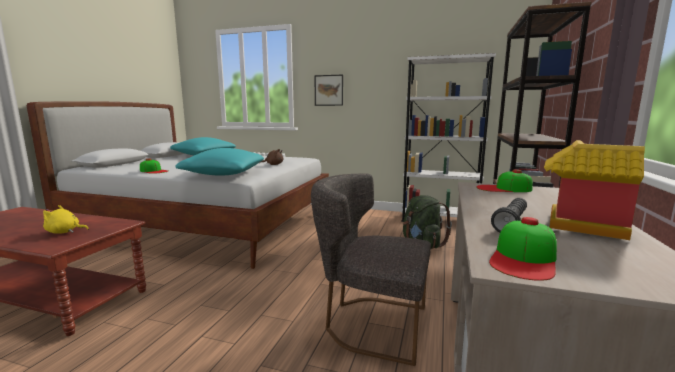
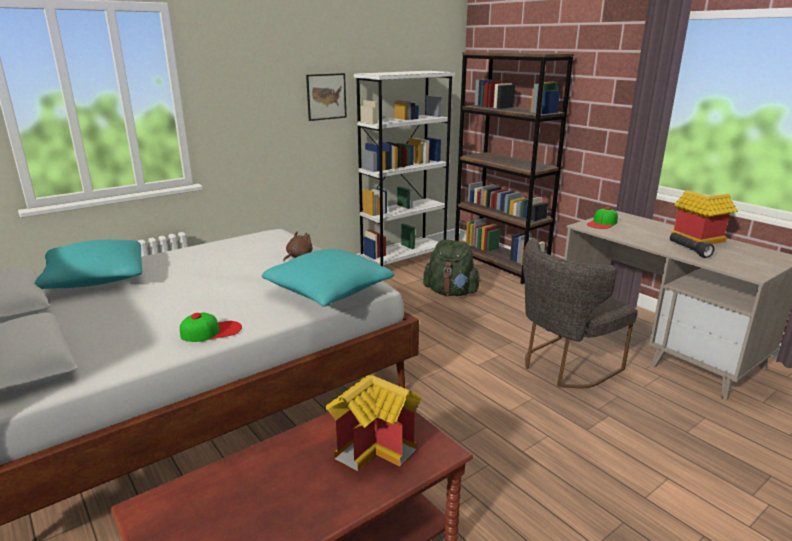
camera: 55 degrees left, 10 degrees up
yellow plush toy [43,205,89,234] -> toy house [326,375,421,471]
picture [314,75,343,106] -> picture moved to [306,73,346,121]
cap [489,217,557,281] -> none

